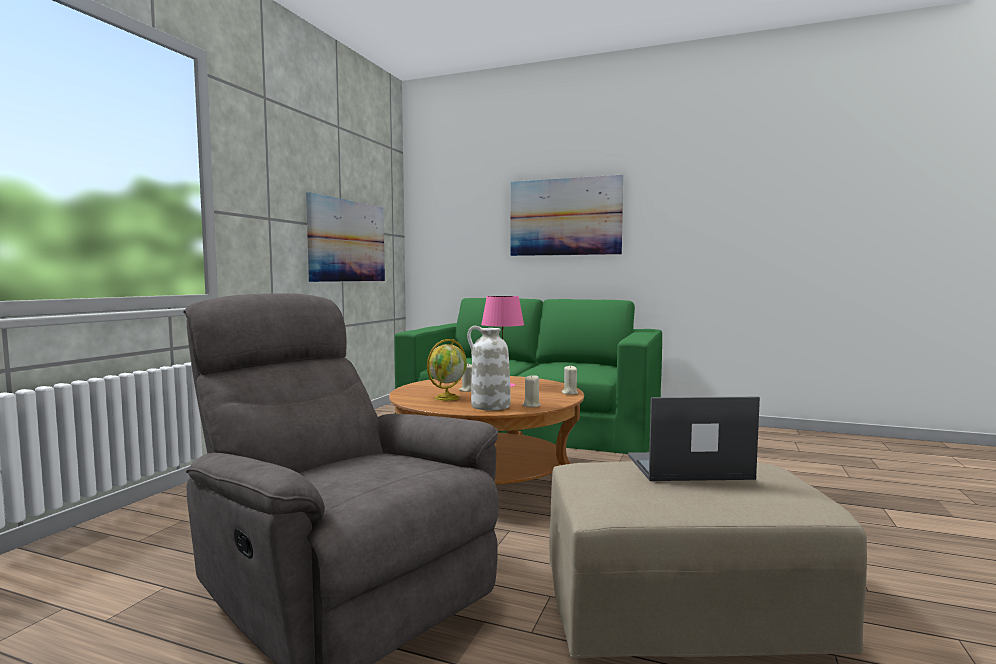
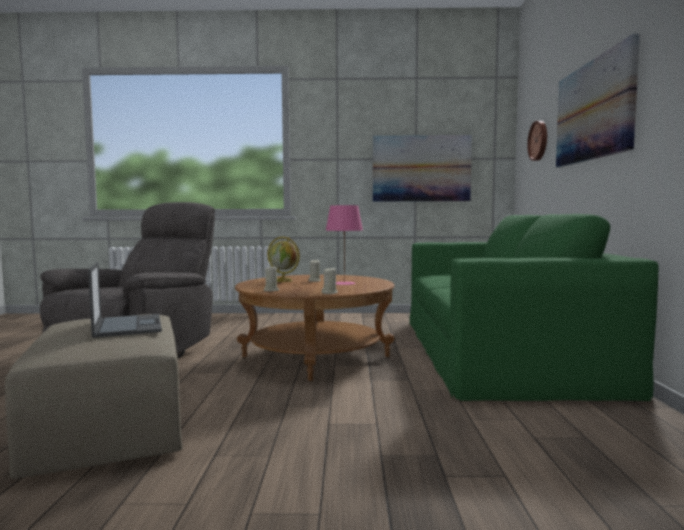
camera: 70 degrees right, 0 degrees up
white vase [467,326,511,410] -> none
none -> wall clock [527,121,547,161]

